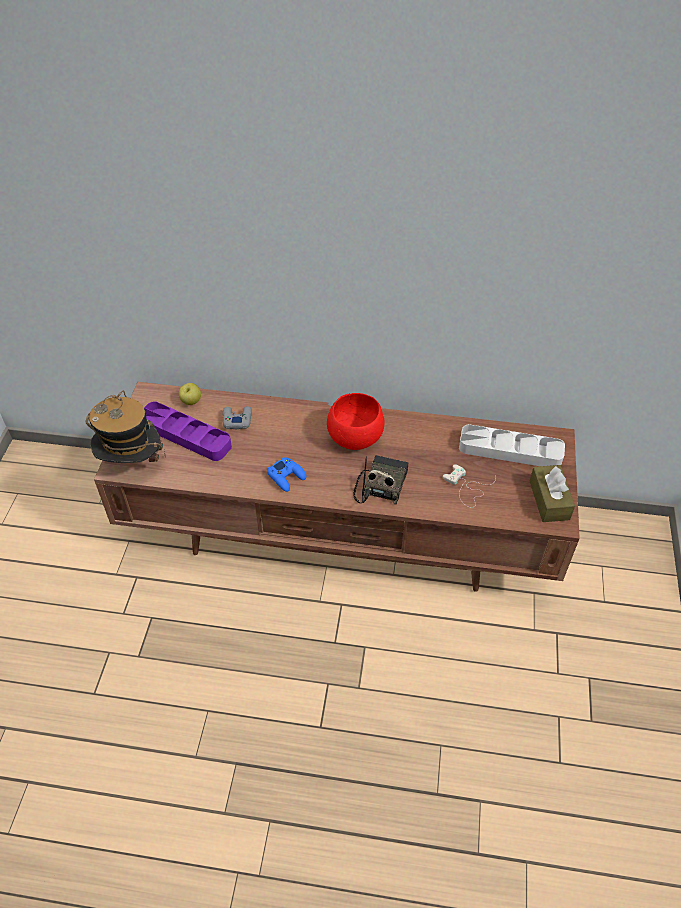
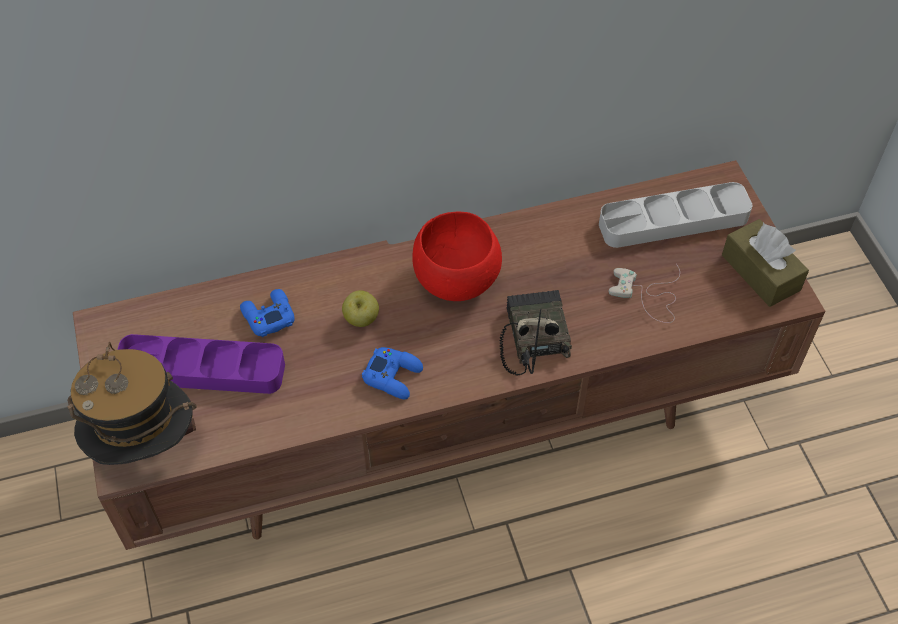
camera: 25 degrees left, 5 degrees up
apple [179,383,201,405] -> apple moved to [342,290,379,327]
grey game controller [223,406,252,429] -> blue game controller [240,289,295,337]

